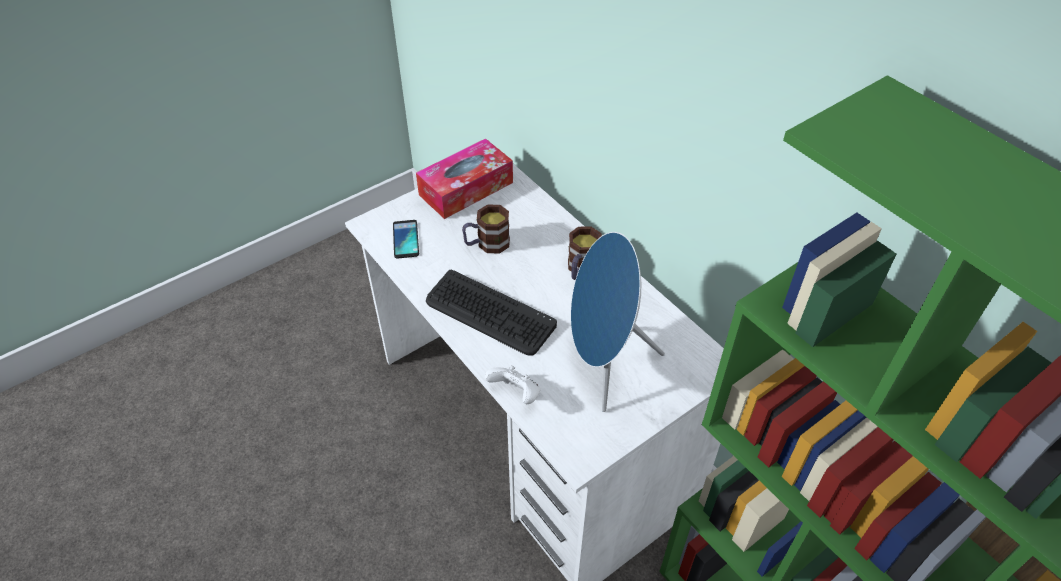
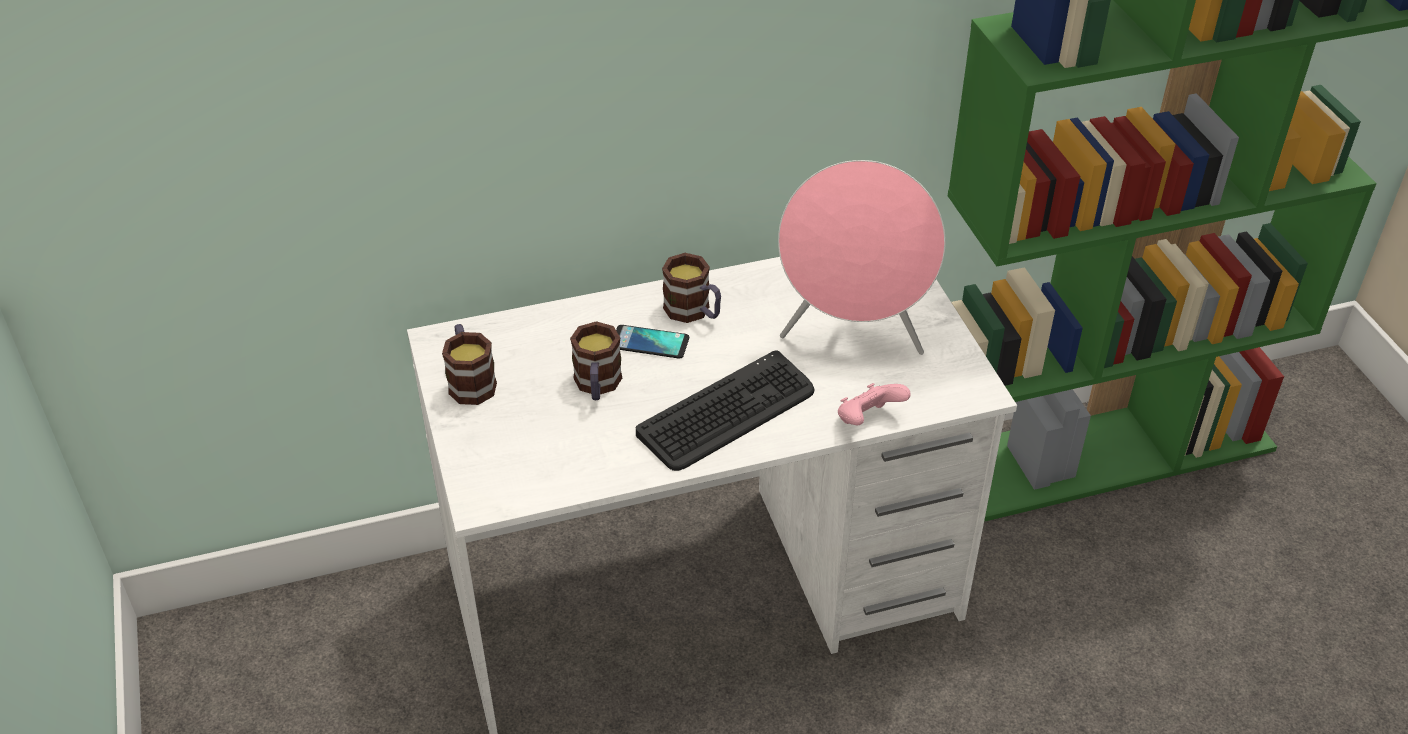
camera: 70 degrees left, 5 degrees down
phone [393,220,419,259] -> phone moved to [616,325,689,359]
tissue box [416,138,513,219] -> mug [442,324,497,405]
white game controller [485,365,540,404] -> pink game controller [838,383,911,425]
blue speaker [571,232,665,412] -> pink speaker [778,160,946,355]

